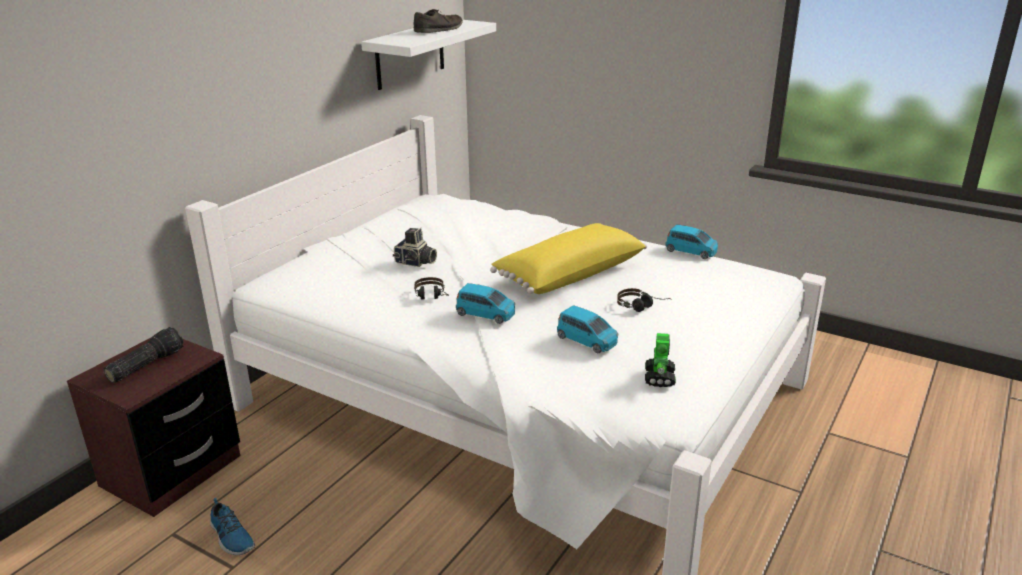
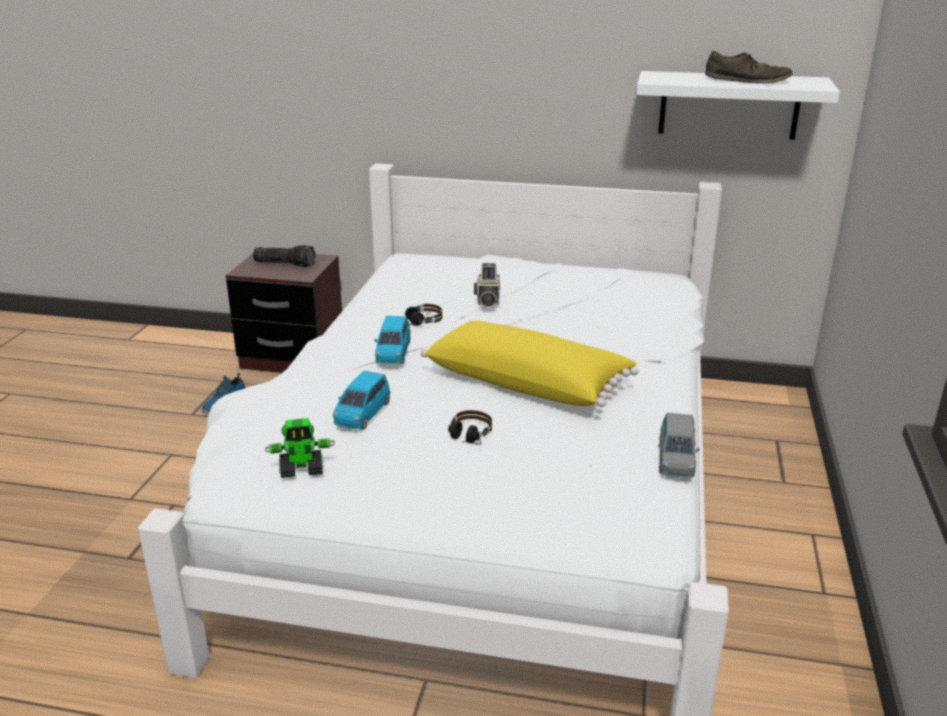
camera: 70 degrees right, 0 degrees up
blue toy car [665,224,718,259] -> grey toy car [658,413,700,478]

